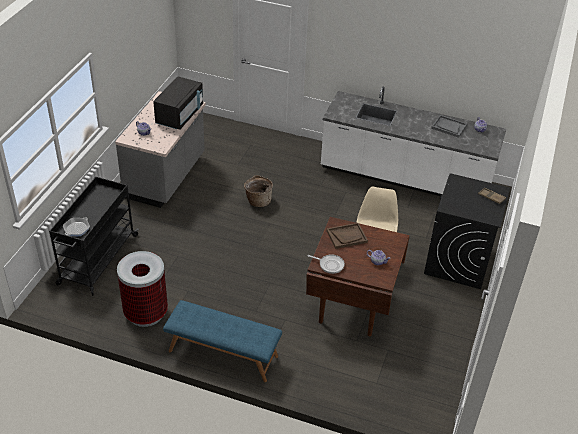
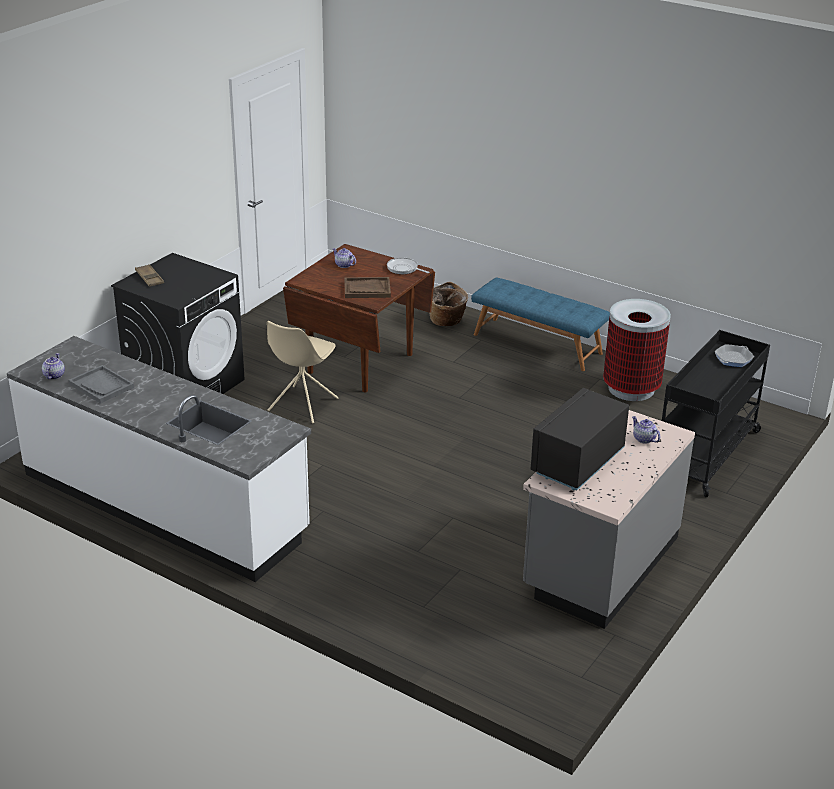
camera: 165 degrees left, 10 degrees down
basket [244,175,273,207] -> basket moved to [430,282,468,326]

